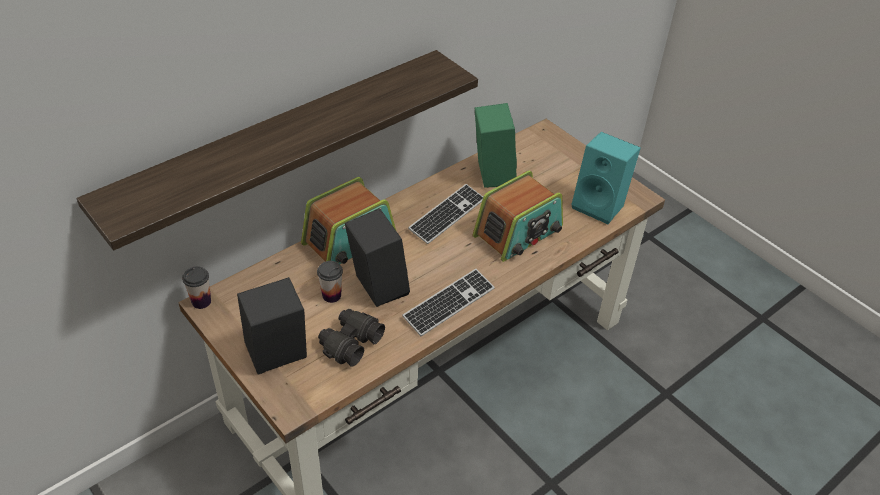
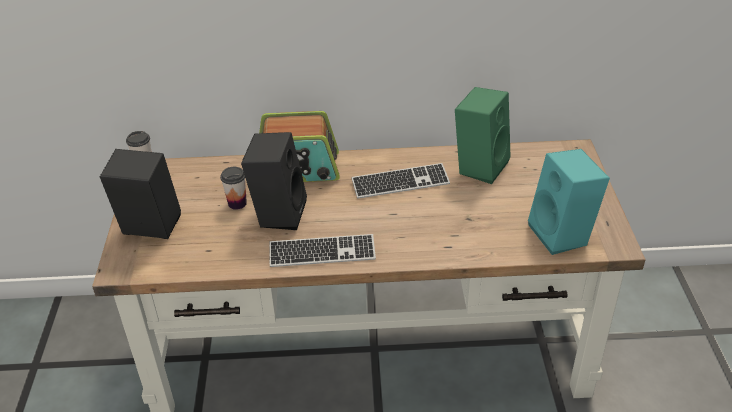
camera: 40 degrees right, 5 degrees down
shelf [77,50,478,251] -> none
black binoculars [318,309,385,367] -> none
radio [473,171,563,262] -> none

